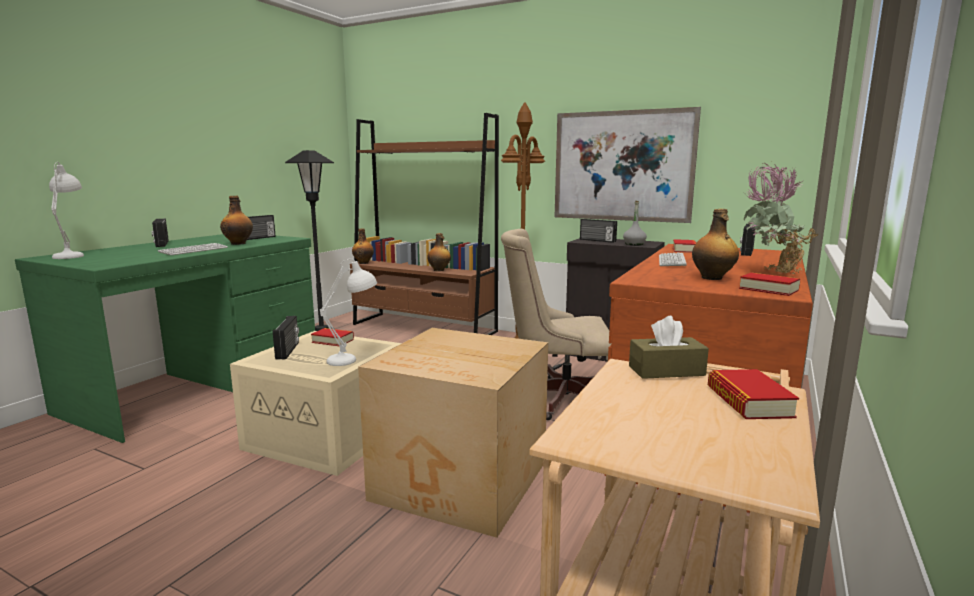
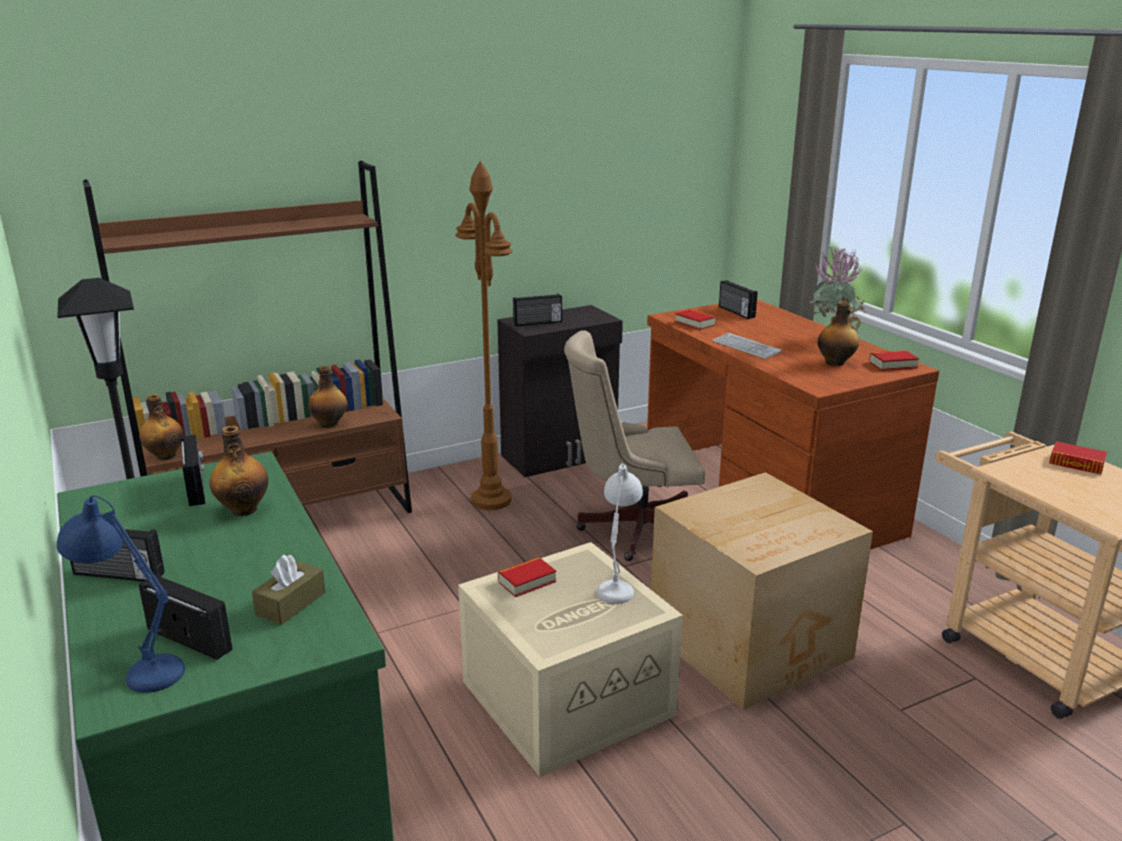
camera: 55 degrees left, 10 degrees up
white table lamp [49,162,84,259] -> blue table lamp [57,495,185,693]
keyboard [158,243,228,255] -> none
radio [273,316,299,359] -> radio moved to [139,574,232,660]
beige office chair [501,229,611,420] -> beige office chair turned 45 degrees clockwise [564,330,705,561]
picture [555,107,701,223] -> none
grey bottle [623,201,647,246] -> none
brown tissue box [629,316,709,379] -> brown tissue box moved to [252,555,326,625]

